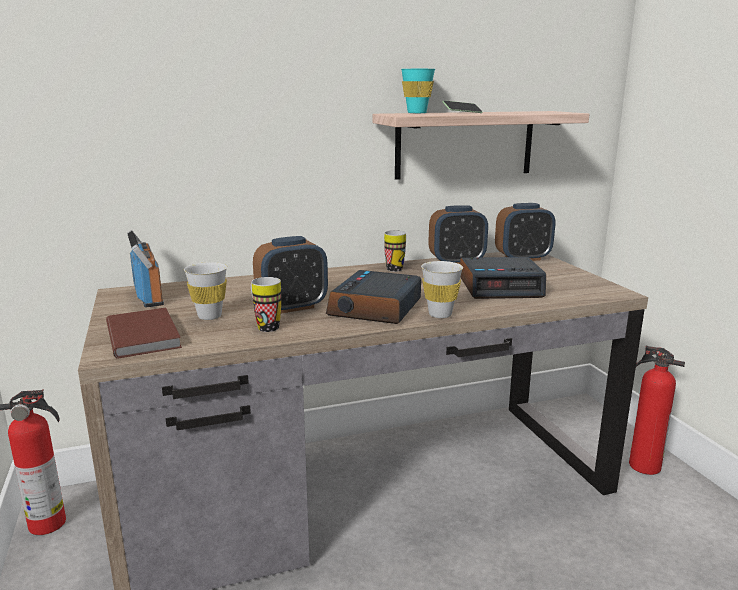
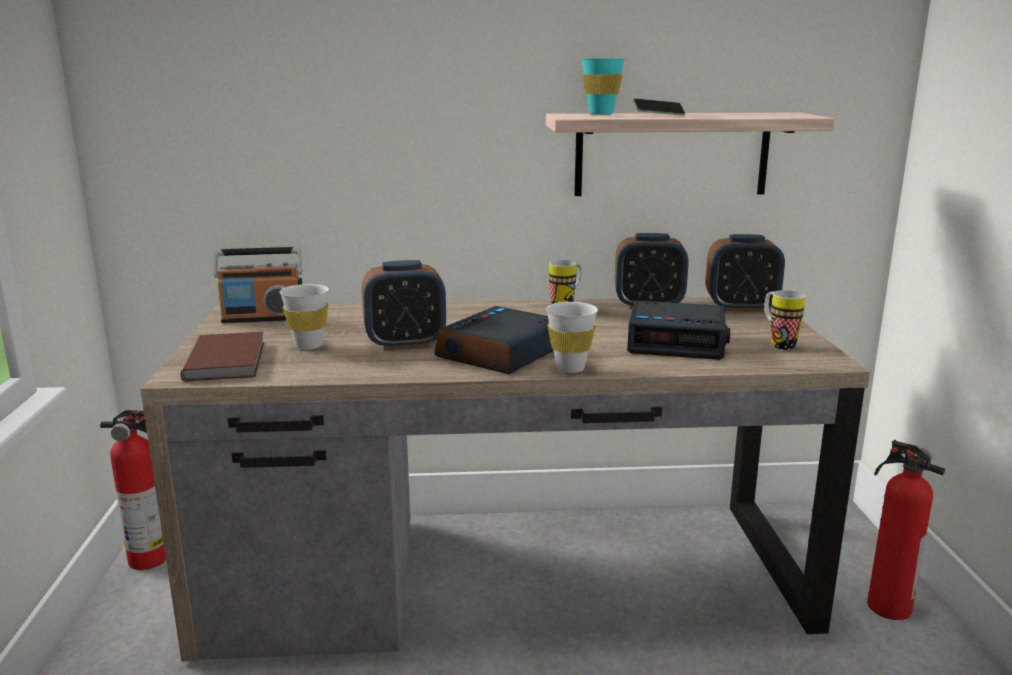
camera: 15 degrees right, 0 degrees up
radio [127,230,164,307] -> radio turned 90 degrees clockwise [213,247,302,323]
mug [251,277,281,332] -> mug moved to [765,290,806,350]

